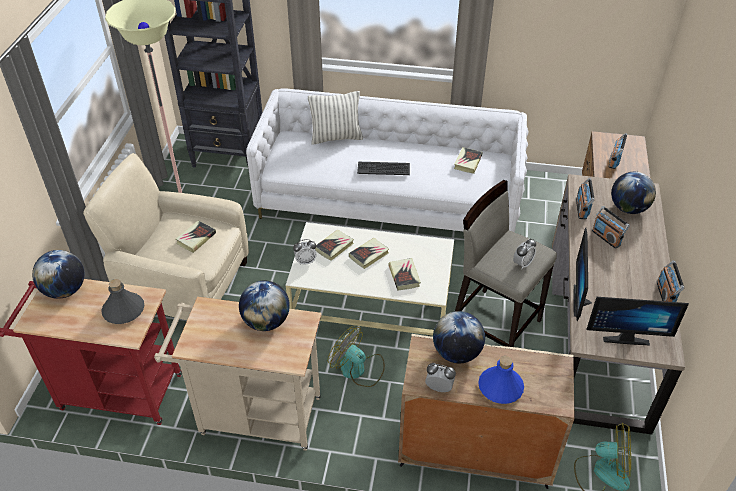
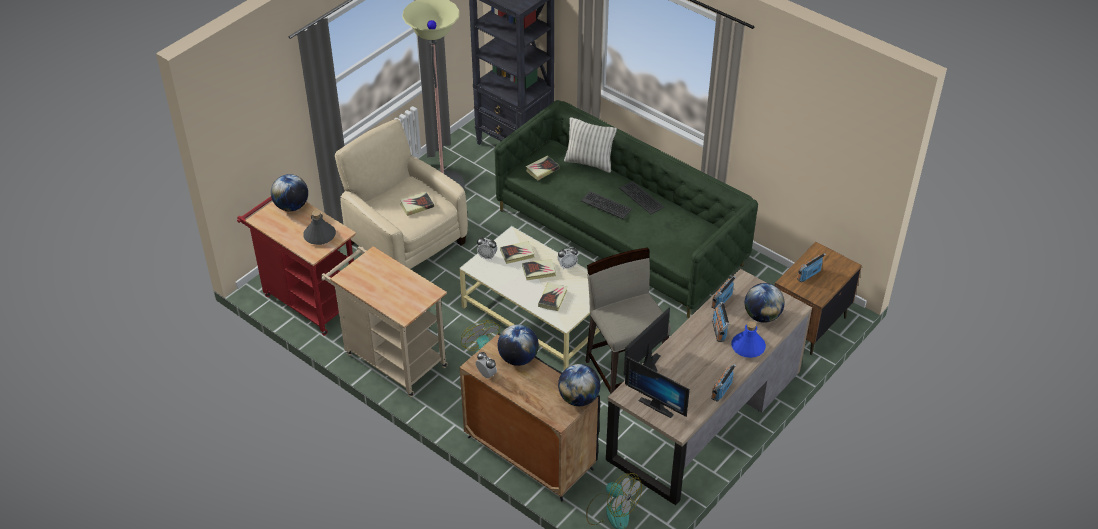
camera: 30 degrees right, 0 degrees up
globe [239,281,290,331] -> globe moved to [558,364,600,406]
white sofa [246,88,529,232] -> green sofa [494,100,758,318]
beige cabinet [398,334,575,489] -> black cabinet [460,333,600,501]
book [454,147,483,174] -> book moved to [526,156,560,180]
blue bottle [478,356,524,404] -> blue bottle moved to [731,321,766,358]
alarm clock [513,239,536,269] -> alarm clock moved to [558,246,578,269]
none -> keyboard [619,181,664,214]

